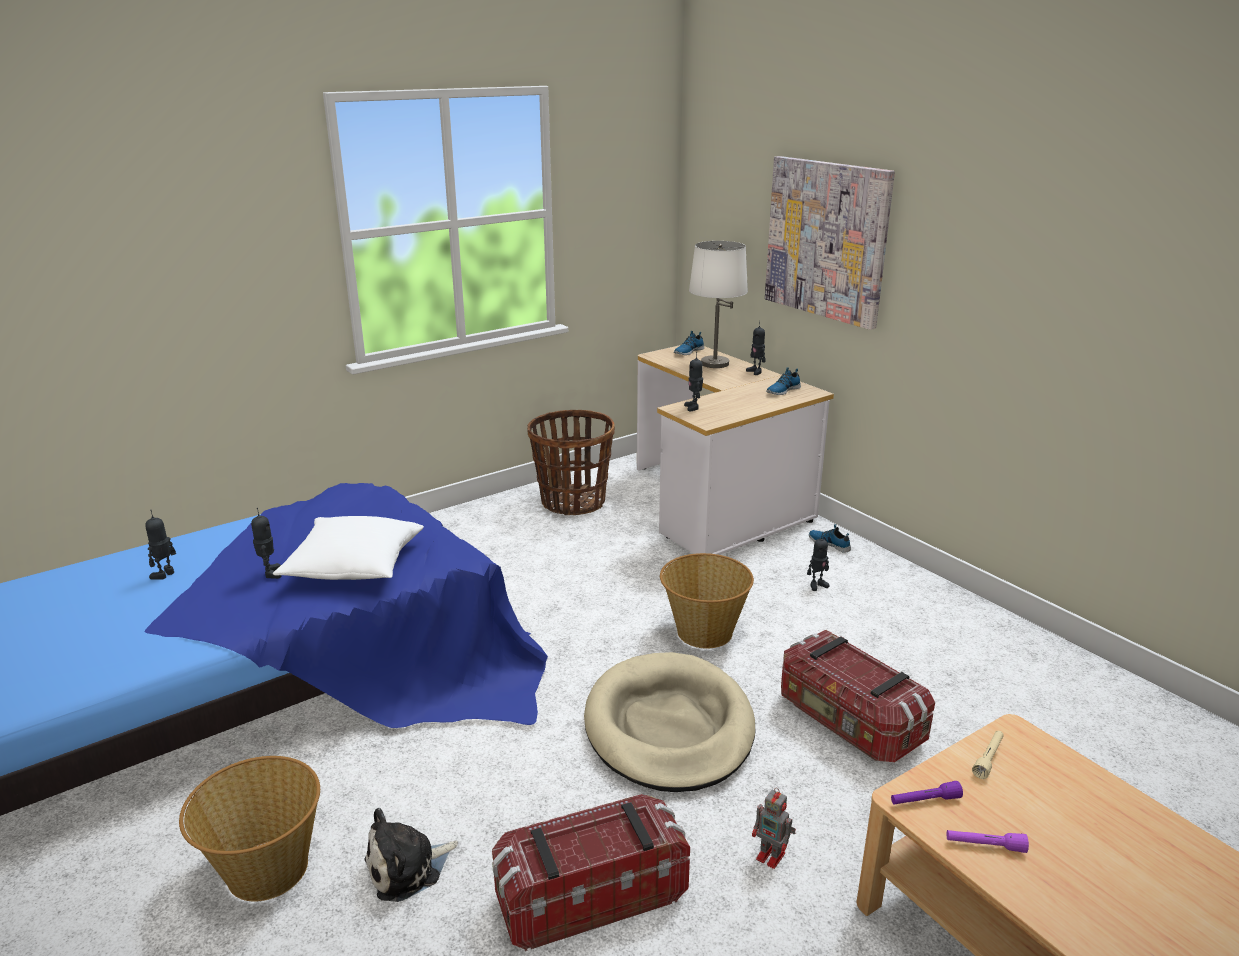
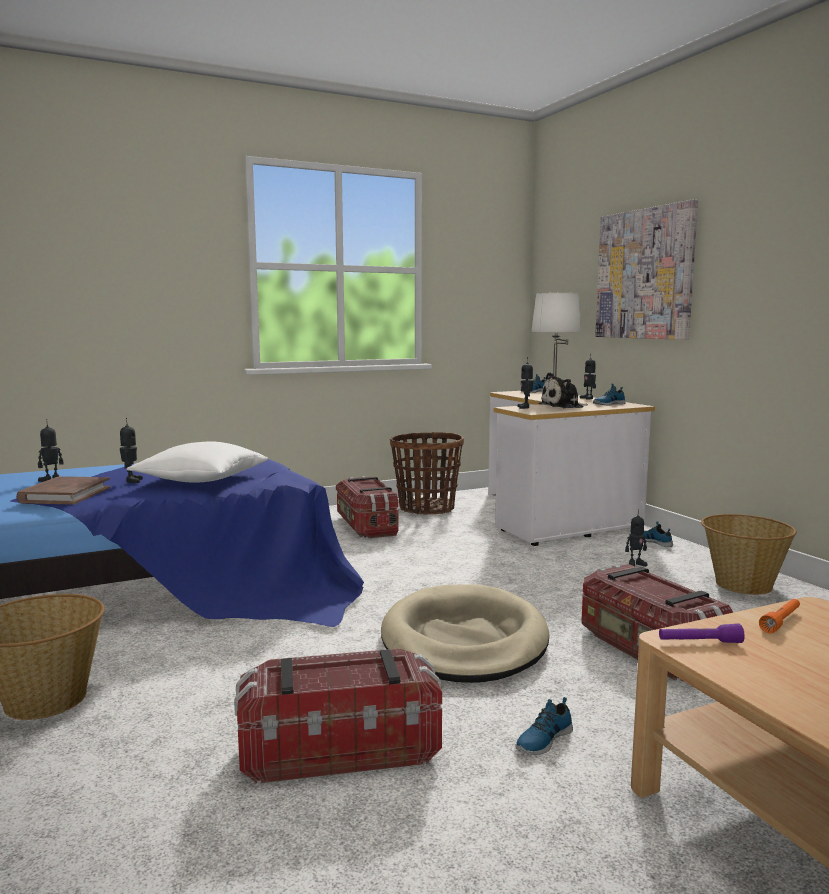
camera: 10 degrees right, 15 degrees down
plush toy [364,808,458,902] -> plush toy moved to [539,373,588,408]
basket [660,553,754,649] -> basket moved to [701,514,797,595]
toy robot [752,788,796,869] -> shoe [515,697,573,755]
purple flashlight [947,830,1029,853] -> none
beige flashlight [972,731,1004,779] -> orange flashlight [759,599,800,634]
none -> brown book [16,476,110,505]
none -> storage box [336,476,399,538]

